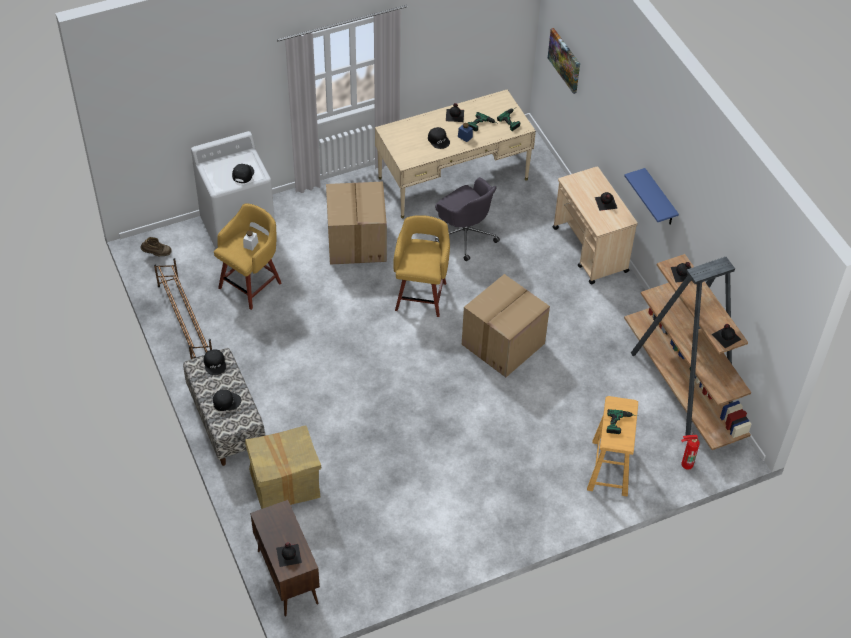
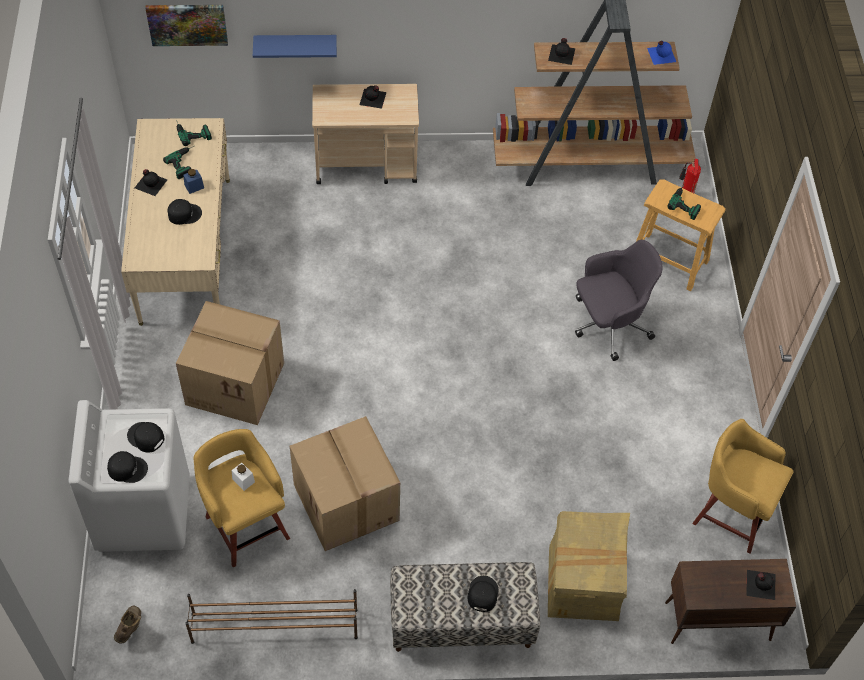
camera: 70 degrees left, 5 degrees up
black cap [204,349,226,375] -> black cap moved to [107,451,148,483]
yellow stool [393,215,450,317] -> yellow stool moved to [693,419,793,554]
grey office chair [435,177,500,261] -> grey office chair moved to [575,240,662,361]
cardboard box [462,274,550,377] -> cardboard box moved to [290,416,400,551]
blue shelf [624,168,679,225] -> blue shelf moved to [253,35,337,58]
black bottle [712,324,741,348] -> blue bottle [647,41,676,65]

